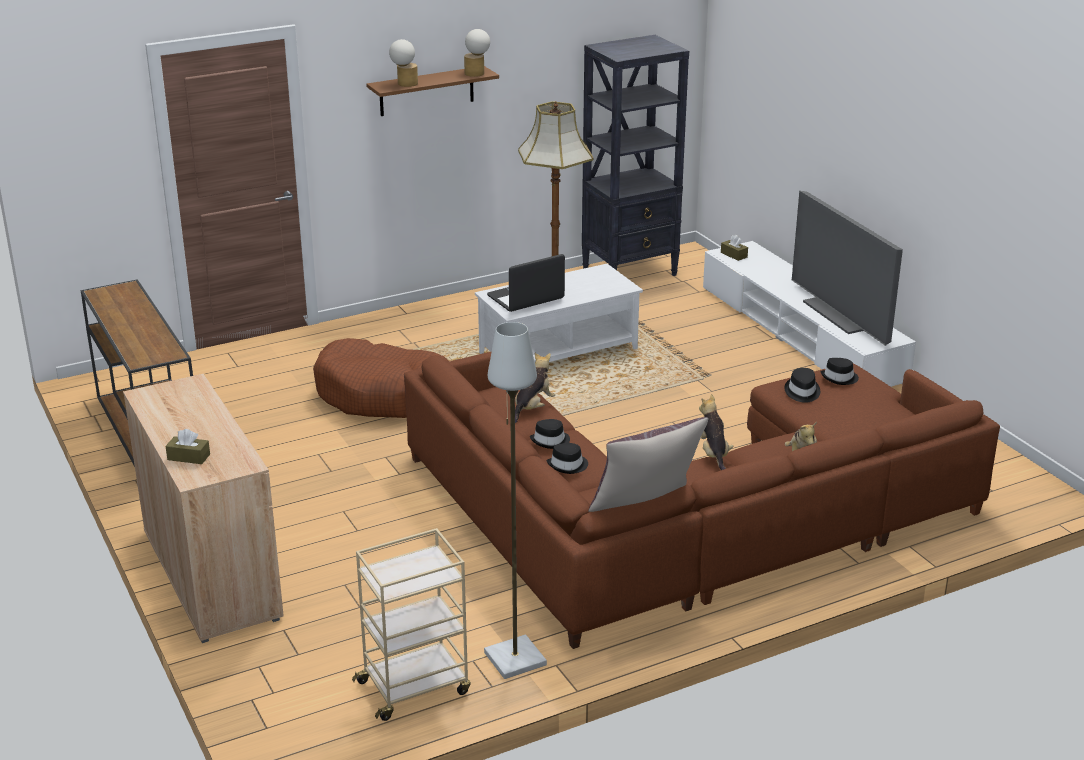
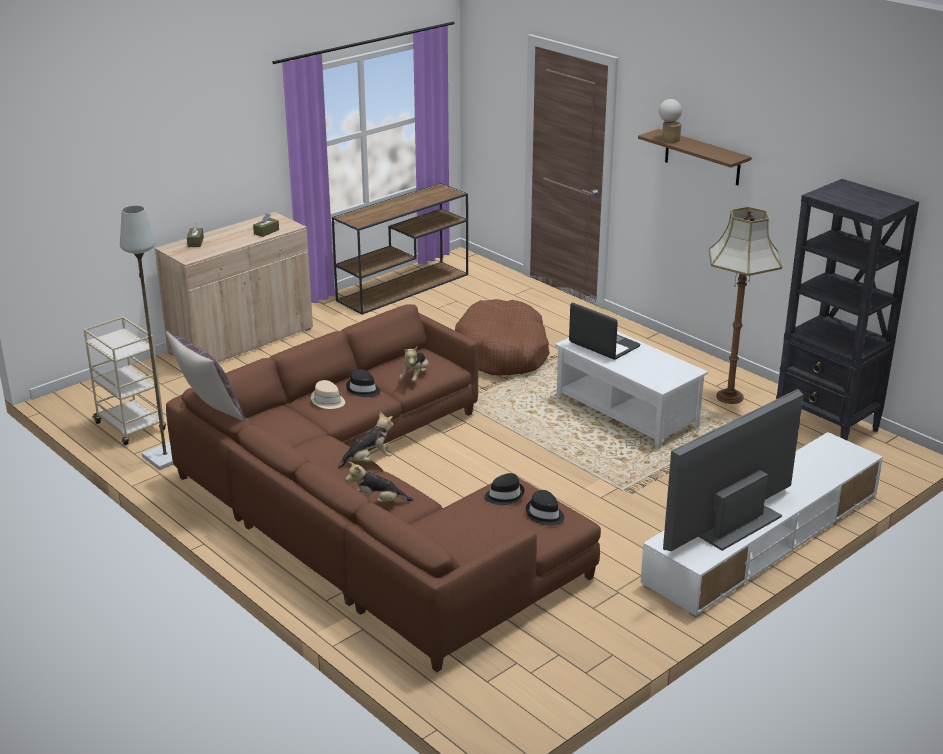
camera: 75 degrees right, 0 degrees up
table lamp [464,29,490,77] -> none
plush toy [515,353,555,423] -> plush toy turned 90 degrees clockwise [399,347,429,382]
black hat [547,443,588,474] -> beige hat [311,380,345,409]
brown tissue box [721,235,748,261] -> brown tissue box moved to [253,213,279,237]

